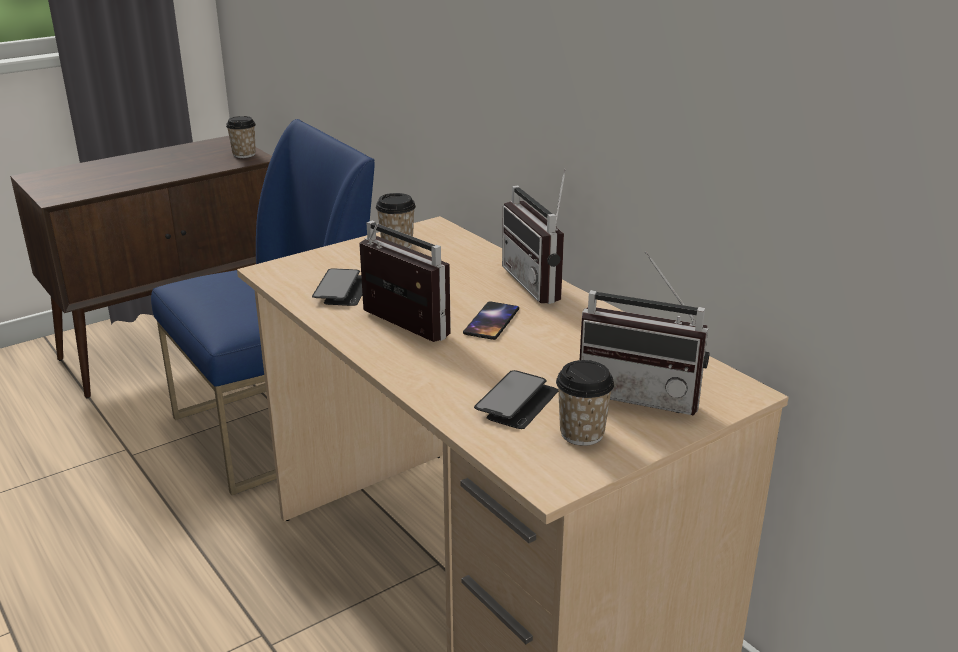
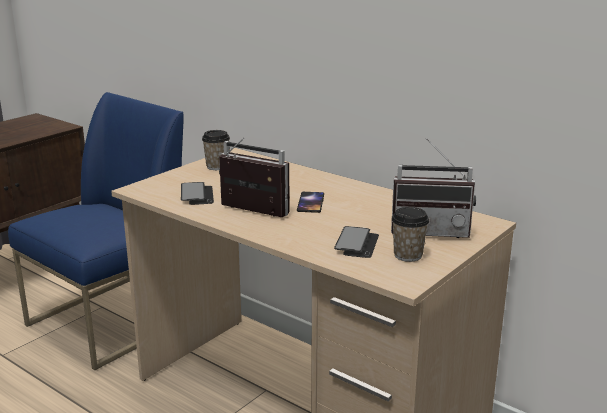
camera: 15 degrees left, 5 degrees down
cup [226,116,256,158] -> none
radio [502,168,566,304] -> none

